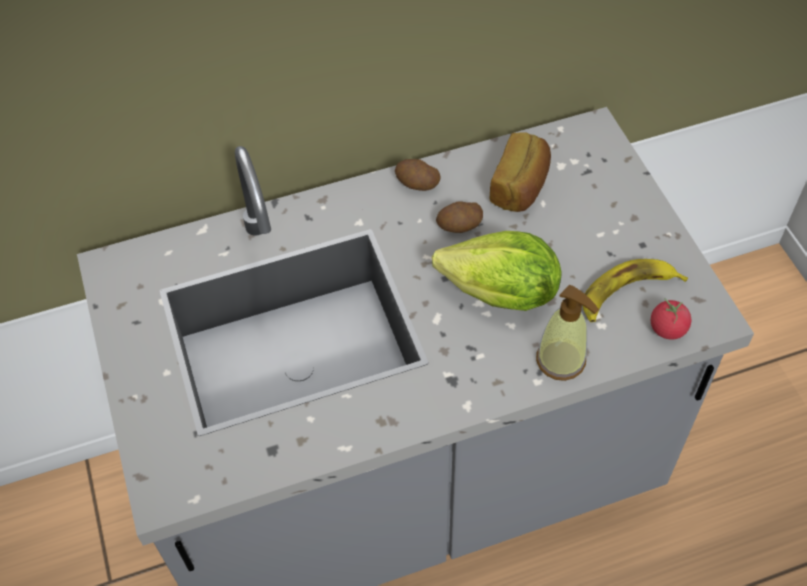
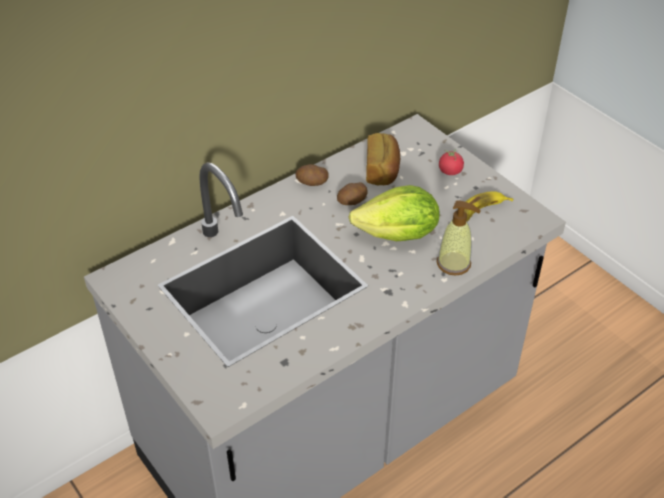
camera: 20 degrees left, 10 degrees down
tomato [651,298,691,340] -> tomato moved to [439,149,464,175]

